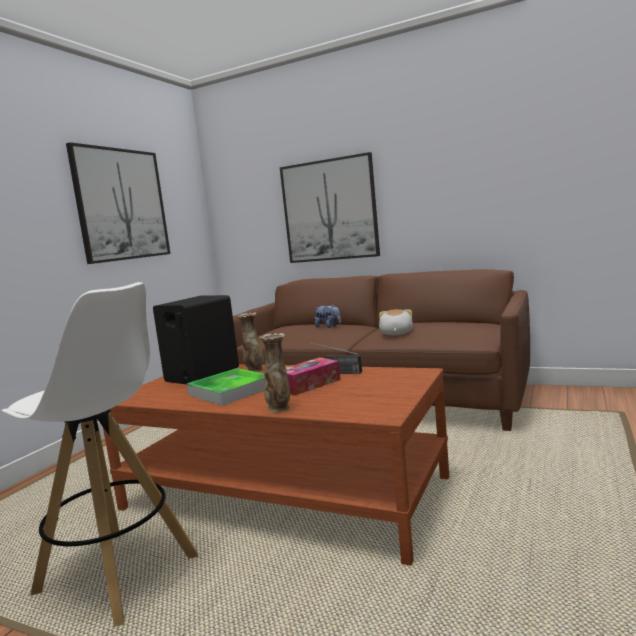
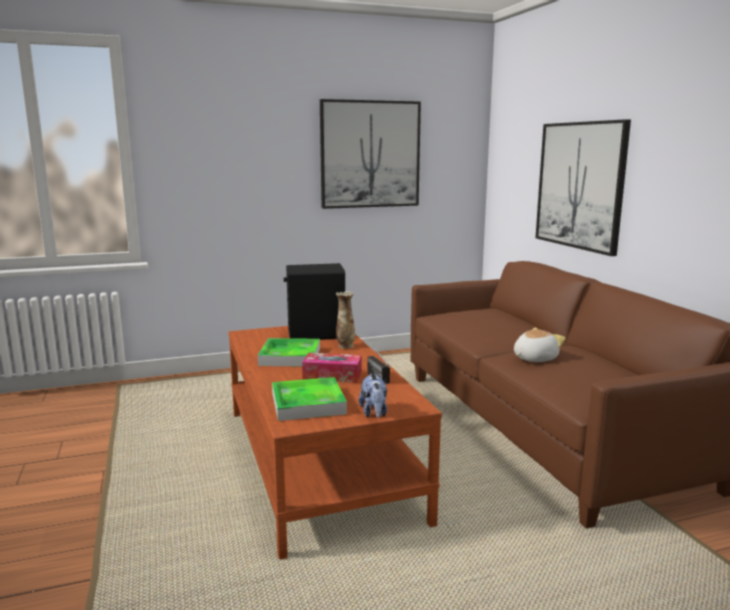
camera: 45 degrees right, 5 degrees up
white stool [1,282,199,627] -> none
vase [260,333,290,412] -> none
plush toy [315,304,341,328] -> plush toy moved to [359,373,387,418]
none -> tray [272,377,347,421]

